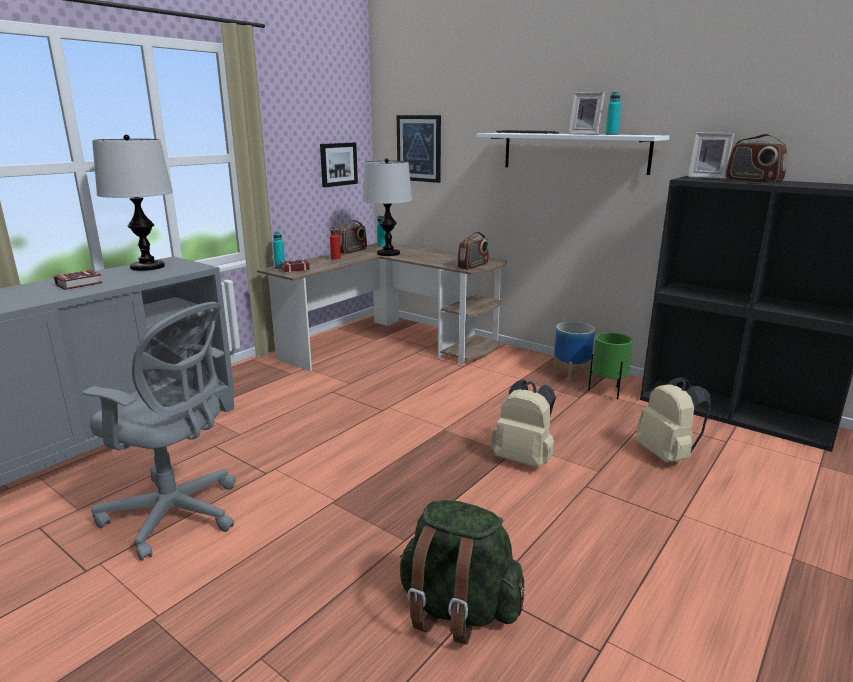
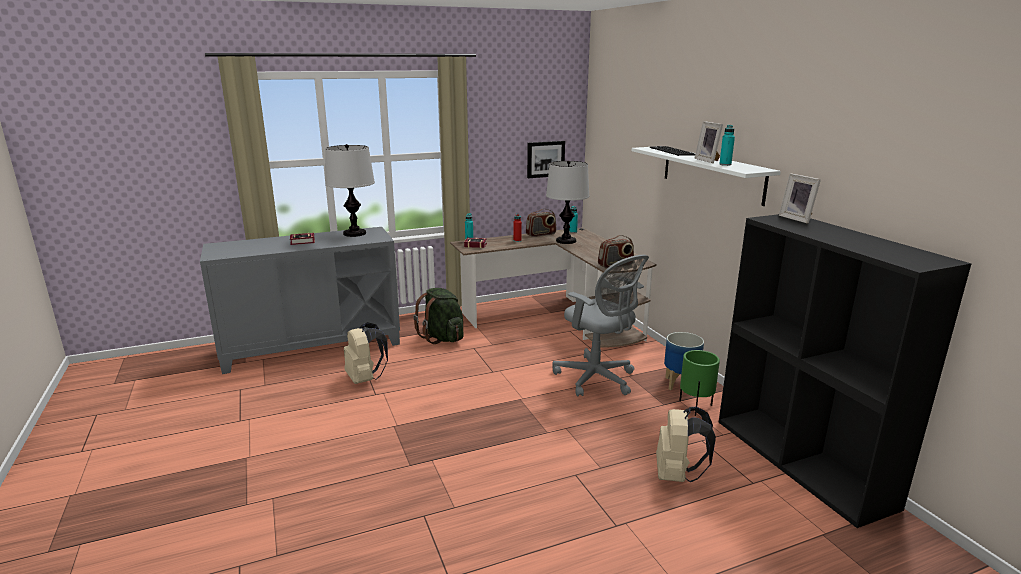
camera: 30 degrees right, 0 degrees up
grey office chair [83,302,236,561] -> grey office chair moved to [553,255,649,396]
picture [397,115,441,183] -> none
green backpack [400,500,524,645] -> green backpack moved to [413,288,464,344]
beige backpack [491,380,556,468] -> beige backpack moved to [344,322,388,384]
radio [725,134,788,184] -> none

